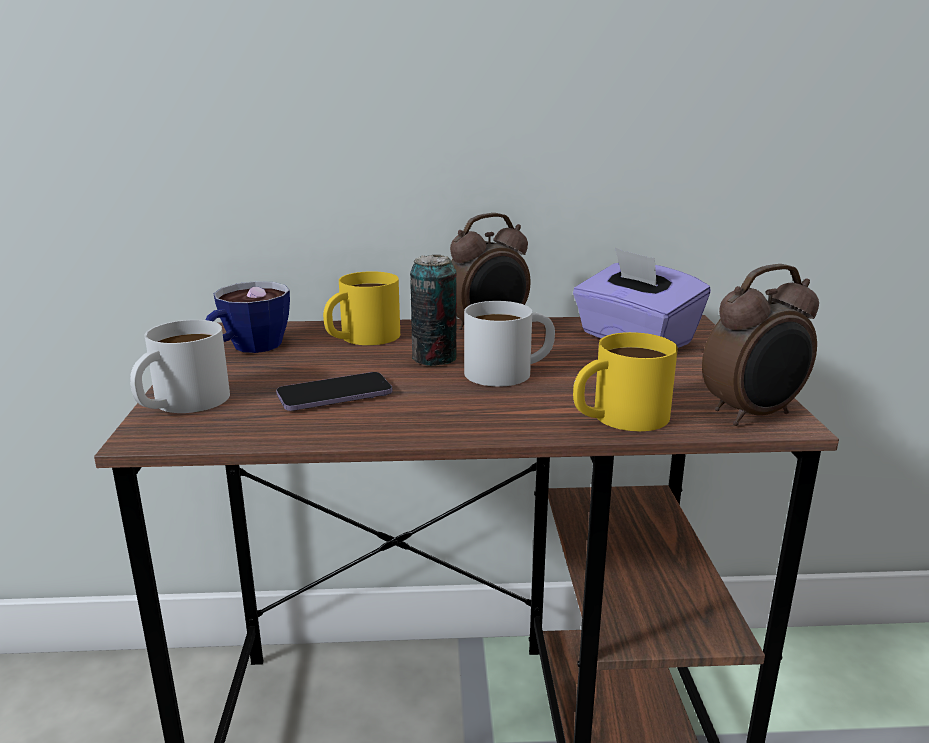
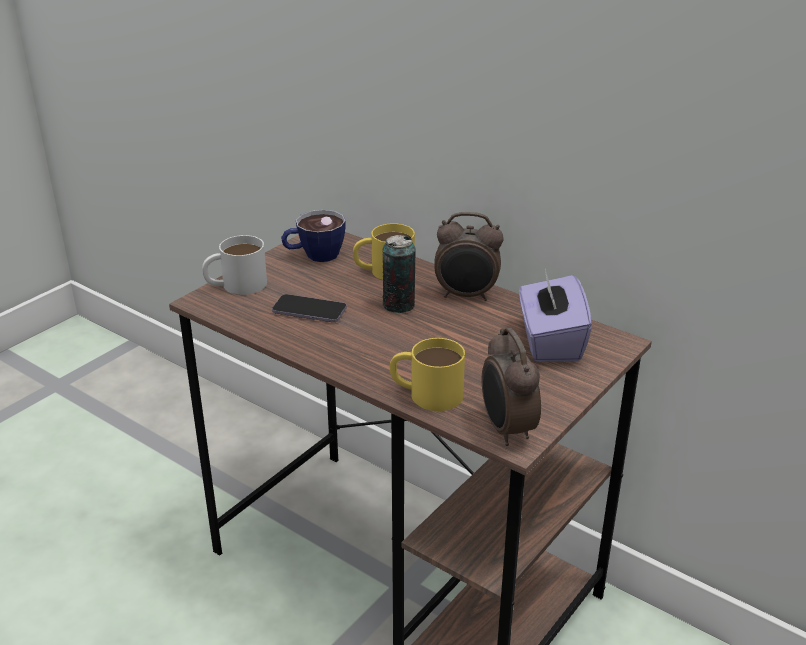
camera: 40 degrees right, 10 degrees up
white mug [464,301,555,387] -> none
alarm clock [702,264,819,426] -> alarm clock turned 60 degrees clockwise [482,328,541,446]

